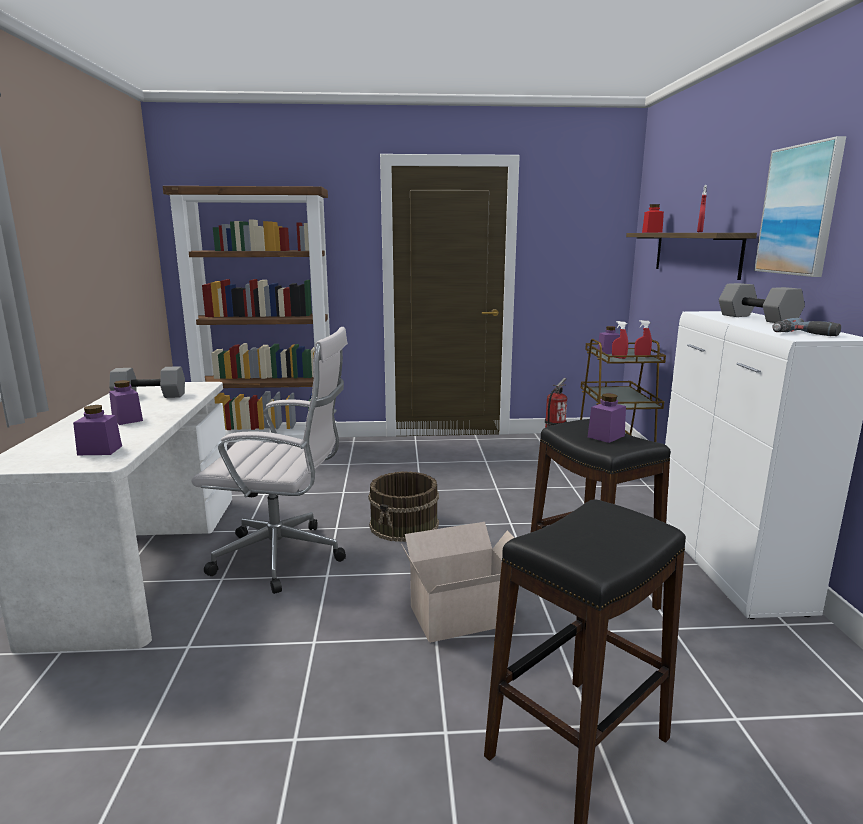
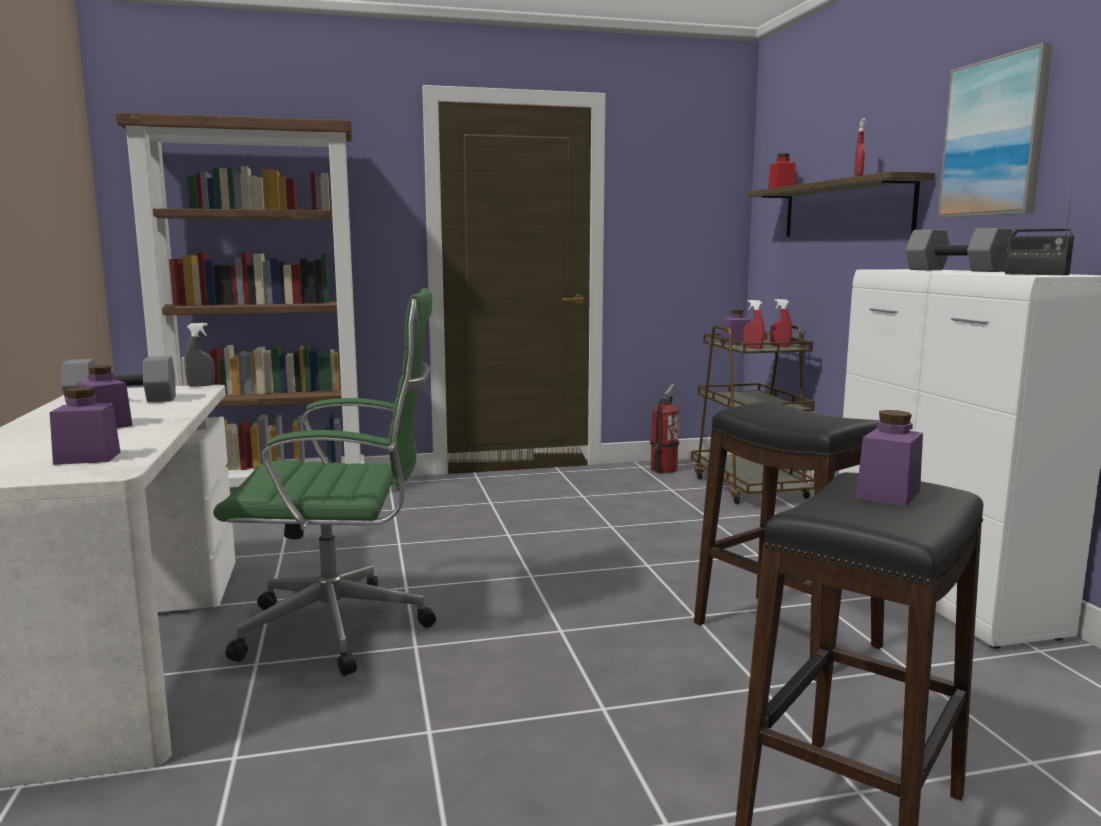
camera: 10 degrees left, 5 degrees down
white office chair [191,327,348,594] -> green office chair [213,288,436,676]
brown bucket [368,471,439,542] -> none
cardboard box [401,522,516,643] -> none
purple jar [588,393,626,443] -> purple jar moved to [856,410,923,506]
power drill [772,318,841,336] -> radio [1005,191,1074,275]
none -> grey spray bottle [184,323,215,387]

